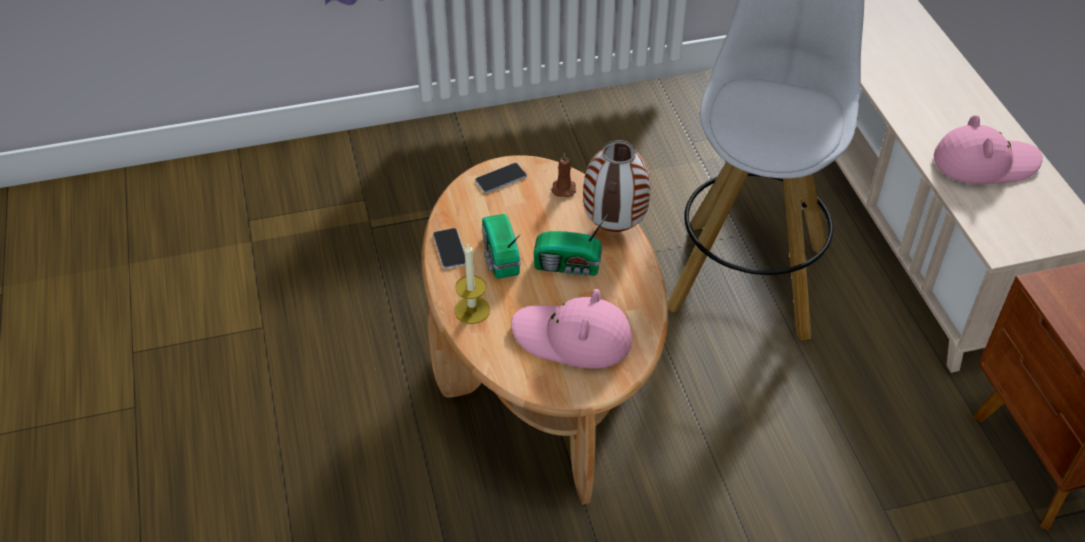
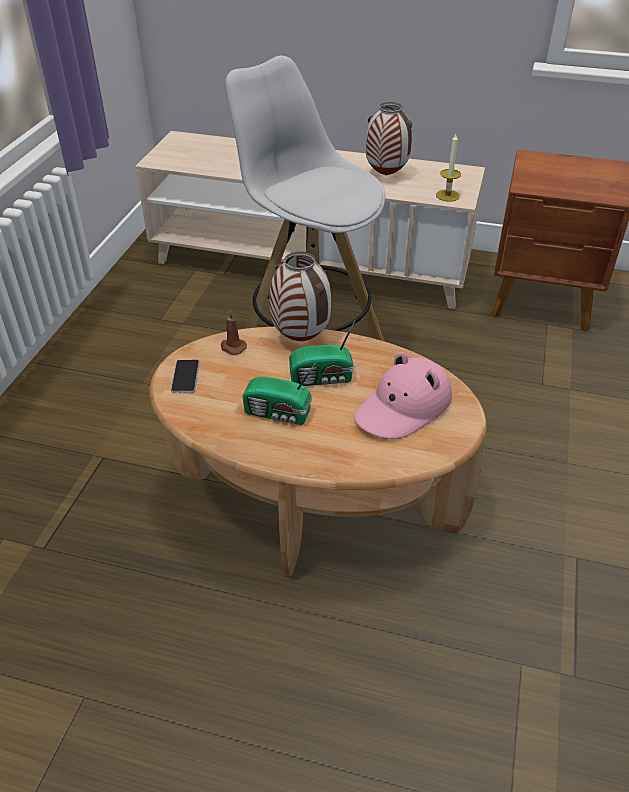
camera: 60 degrees left, 5 degrees down
phone [433,228,465,269] -> none
candle [454,244,490,324] -> candle moved to [436,134,461,202]
radio [534,214,608,276] -> radio turned 45 degrees clockwise [289,321,355,386]
pink hat [934,115,1043,184] -> vase [365,102,412,175]

